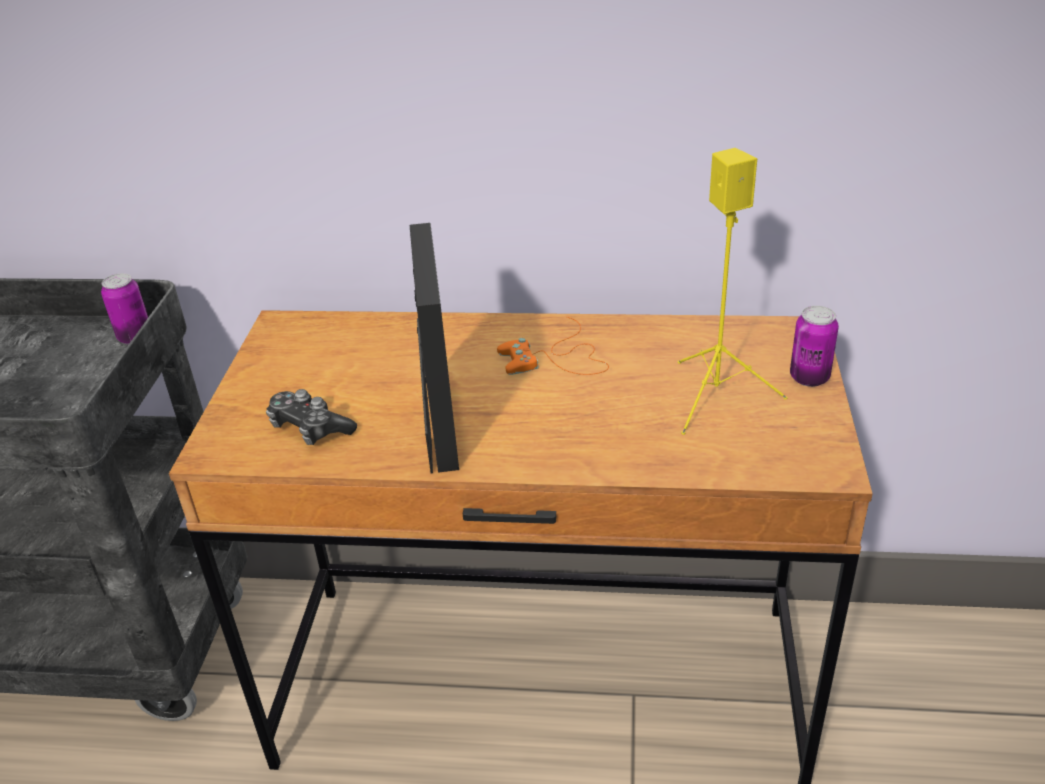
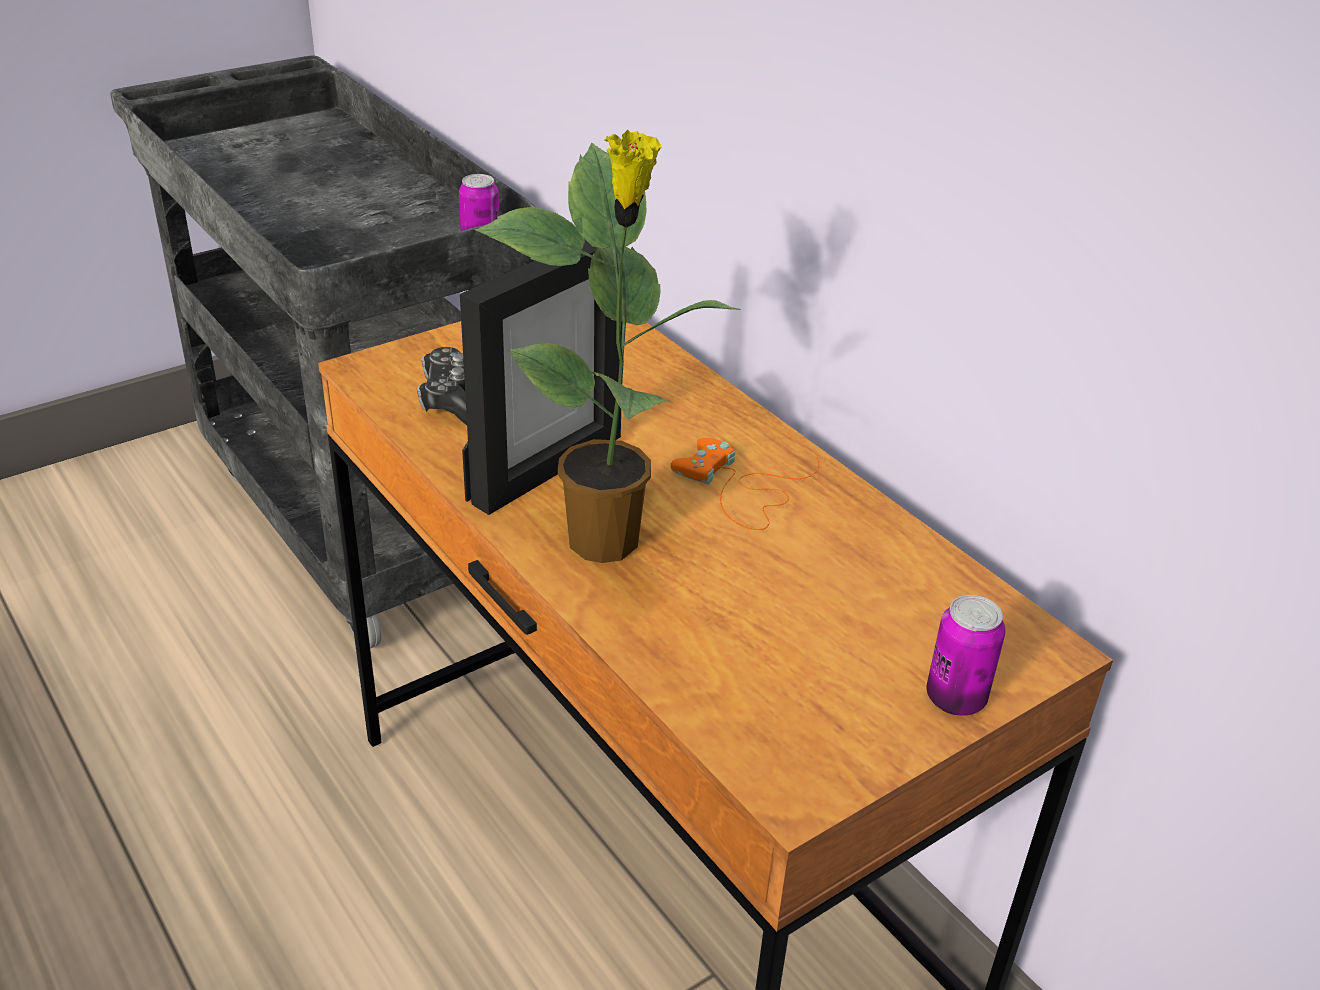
camera: 45 degrees right, 0 degrees up
yellow speaker [678,148,788,435] -> none
none -> potted plant [475,130,741,563]

